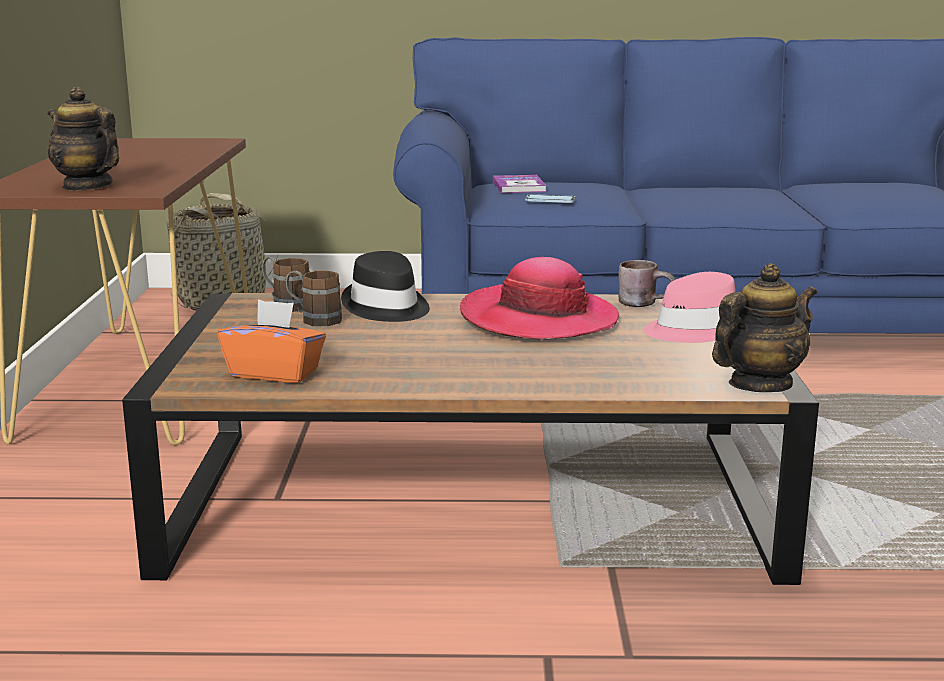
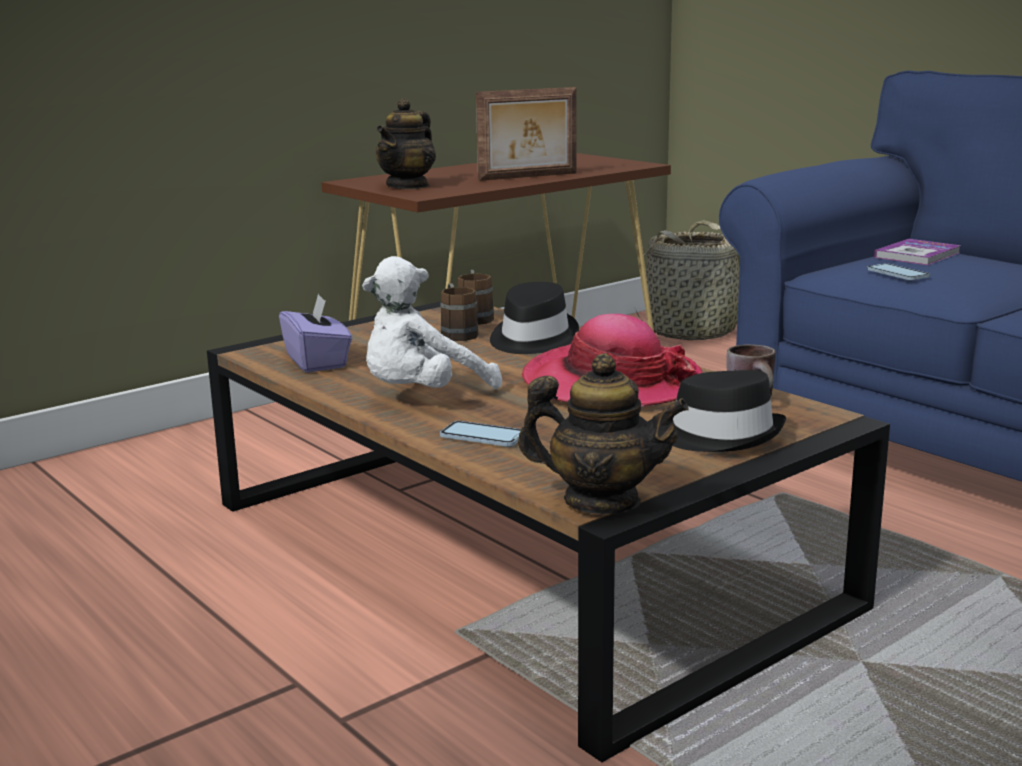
camera: 50 degrees right, 0 degrees up
teapot [47,87,119,191] -> teapot turned 150 degrees counterclockwise [376,98,436,189]
orange tissue box [218,299,326,383] -> purple tissue box [279,293,352,373]
pink hat [644,272,735,343] -> black hat [672,370,786,452]
none -> white plush toy [362,256,502,389]
none -> phone [440,421,521,447]
none -> picture frame [476,87,576,181]

